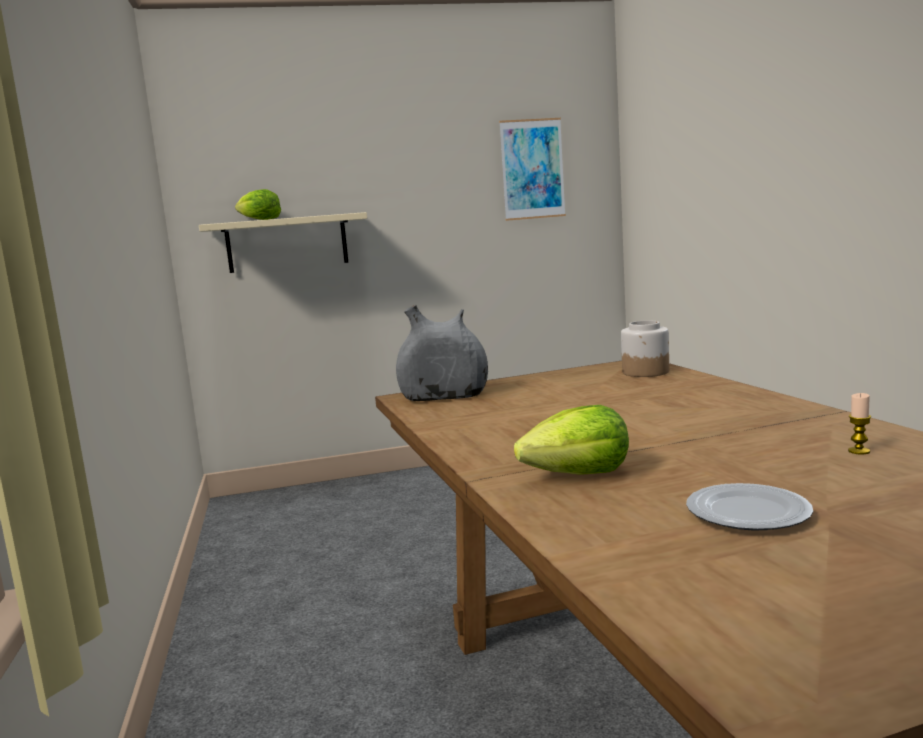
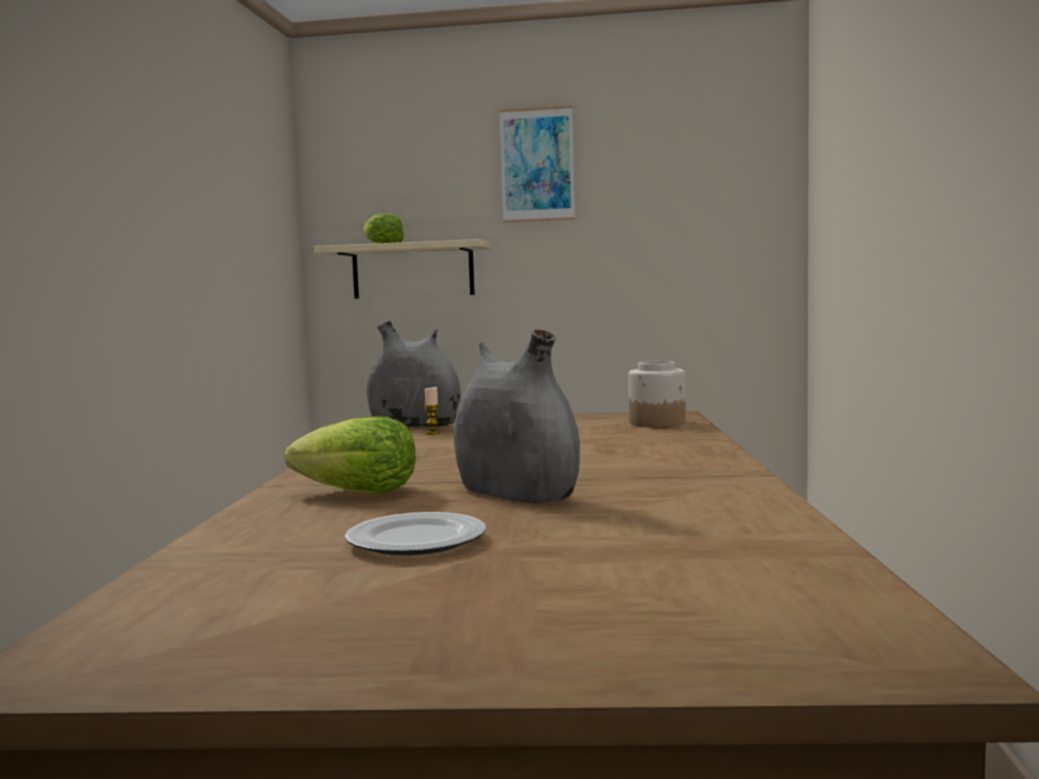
camera: 20 degrees right, 5 degrees down
picture [499,118,566,221] -> picture moved to [499,106,575,223]
candle [848,393,871,455] -> candle moved to [424,387,441,434]
none -> grey vase [454,329,580,504]

